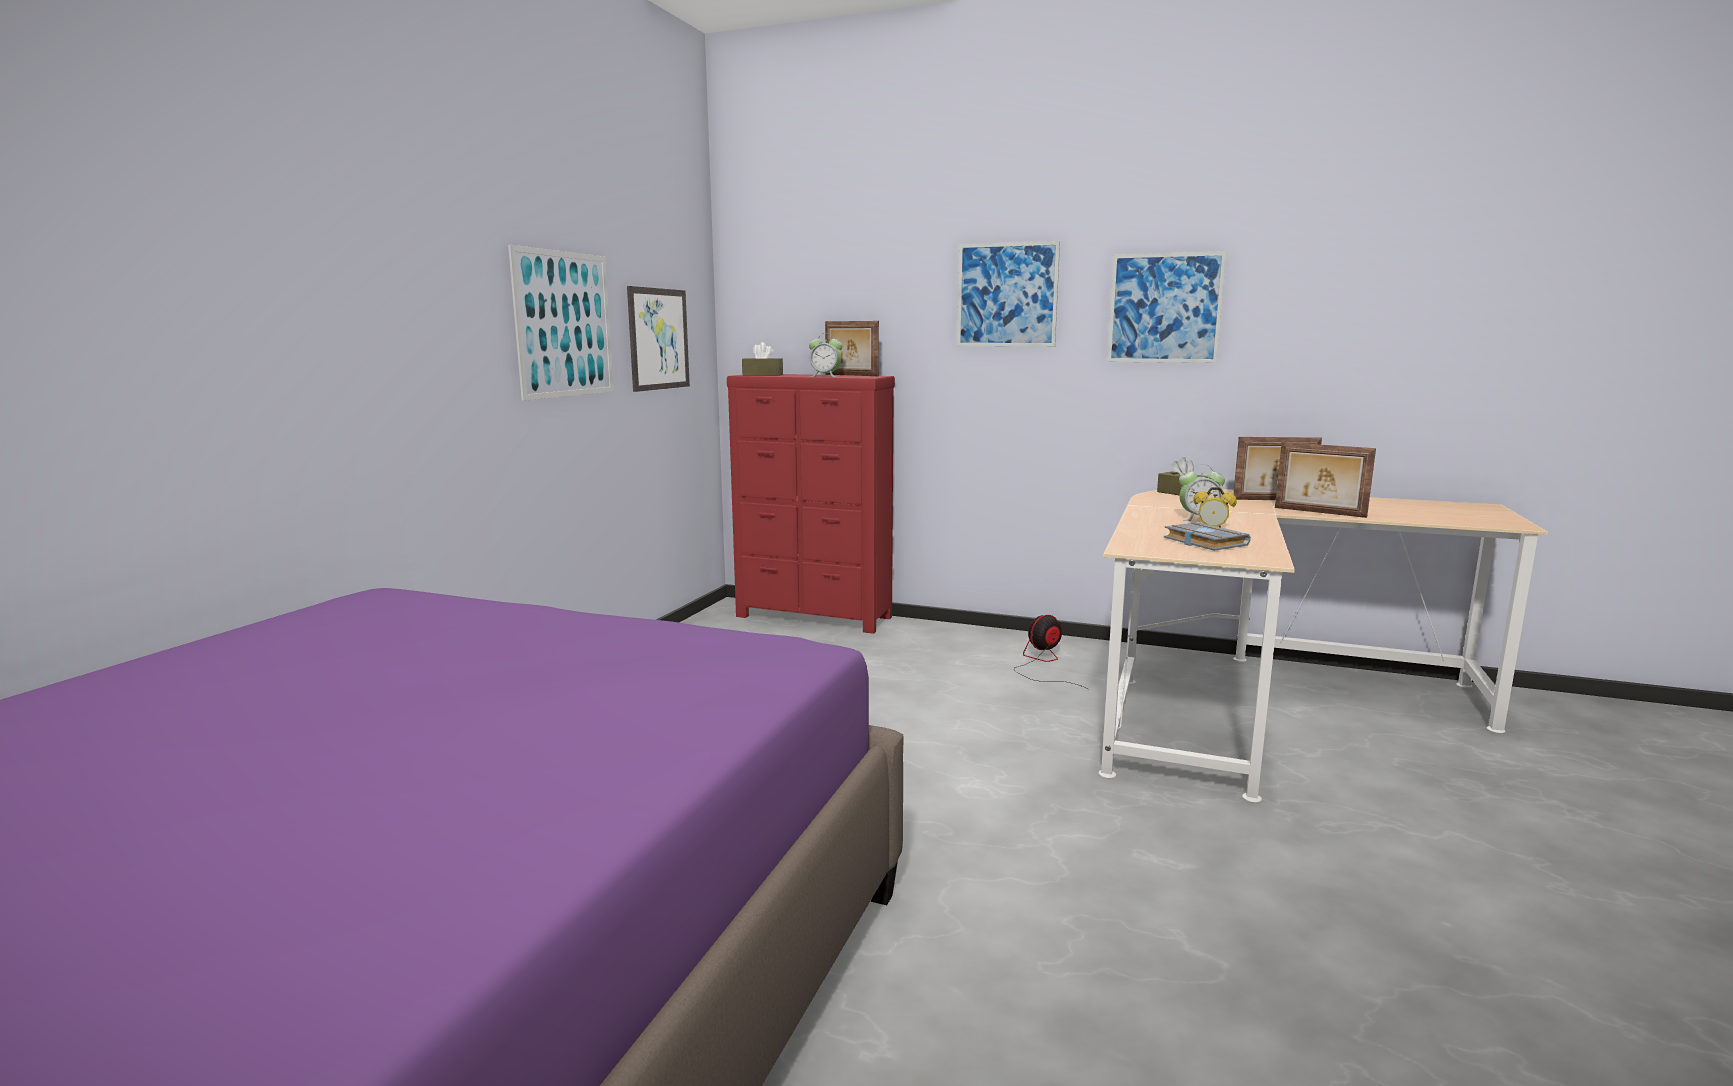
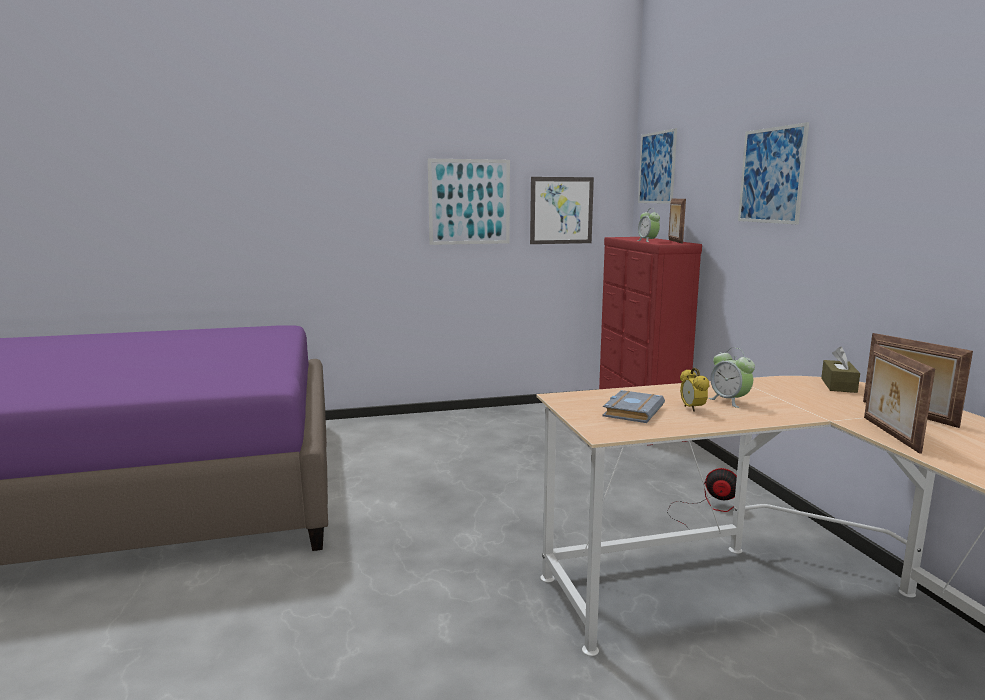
camera: 55 degrees right, 0 degrees up
brown tissue box [742,342,783,376] -> none
picture [1107,251,1227,363] -> picture moved to [638,128,677,204]

